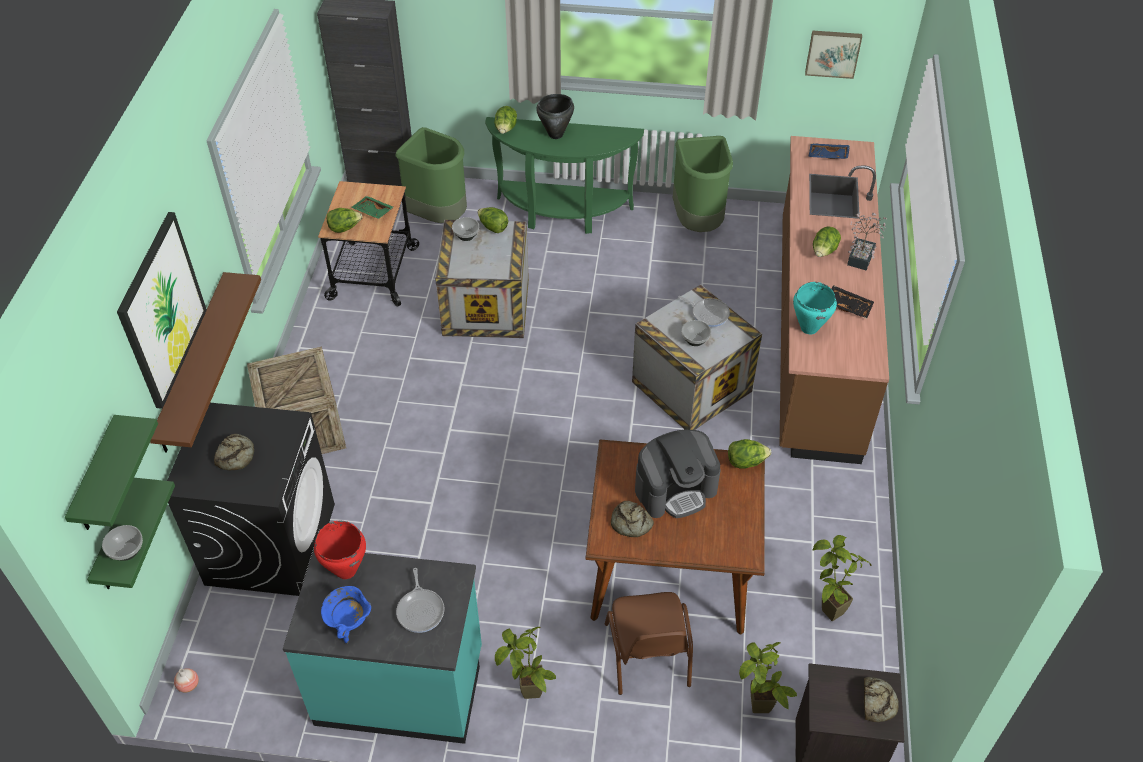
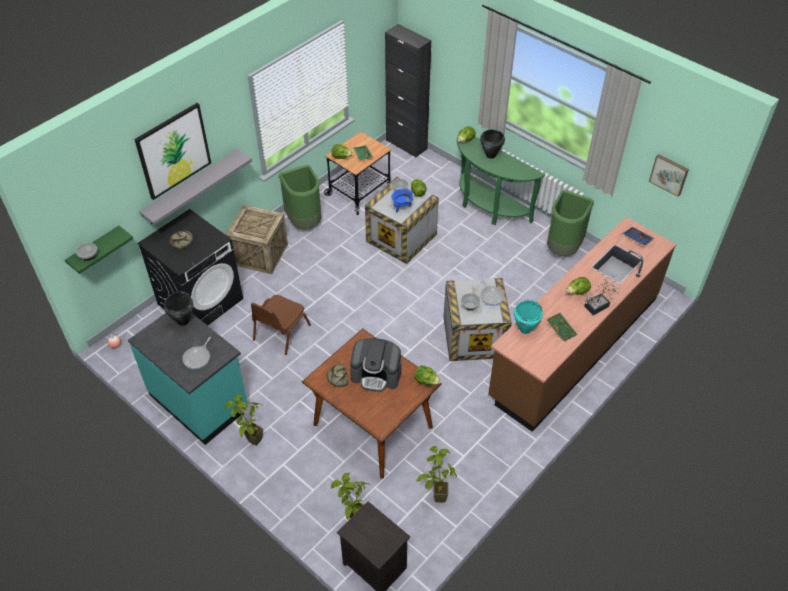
camera: 35 degrees right, 0 degrees up
green shelf [65,415,158,530] -> none
brown shelf [150,272,261,453] -> grey shelf [139,149,252,225]
red cooking pot [314,521,366,579] -> black cooking pot [164,291,193,326]
blue cooking pot [321,586,371,644] -> blue cooking pot moved to [391,188,413,213]
green trash can [395,127,467,223] -> green trash can moved to [279,165,322,229]
brown chair [605,592,693,695] -> brown chair moved to [251,295,311,355]
black tray [832,285,874,319] -> green tray [546,313,578,342]
bread [864,677,899,722] -> none

